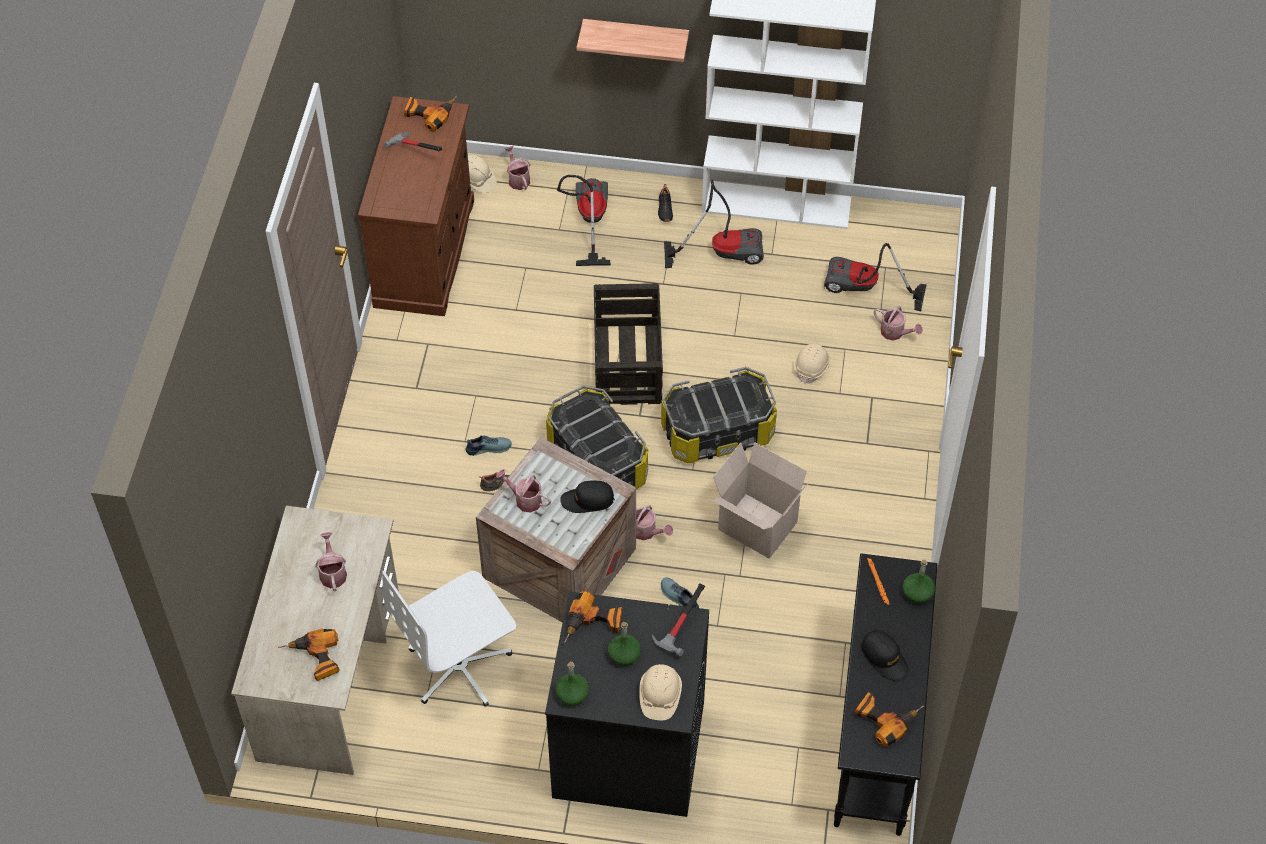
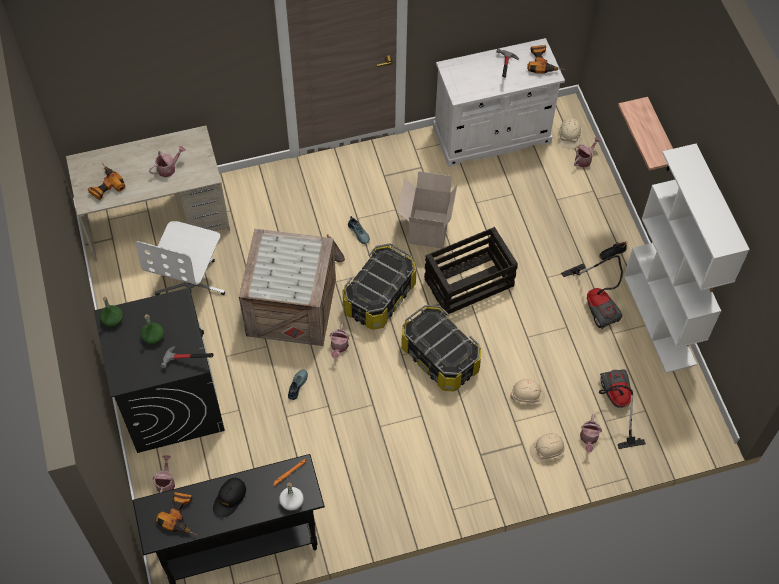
camera: 65 degrees right, 5 degrees up
brown cabinet [358,96,474,316] -> white cabinet [433,38,565,167]
white office chair [382,570,516,707] -> white office chair turned 105 degrees counterclockwise [136,221,225,295]
watering can [496,469,551,513] -> watering can moved to [153,455,175,493]
vacuum cleaner [557,175,611,266] -> none
black cap [560,480,615,513] -> none
power drill [564,591,622,643] -> none
beige hard hat [639,664,682,720] -> beige hard hat moved to [529,433,565,462]
cardboard box [711,442,810,558] -> cardboard box moved to [397,171,458,249]
green bottle [903,560,935,604] -> white bottle [279,483,304,510]

